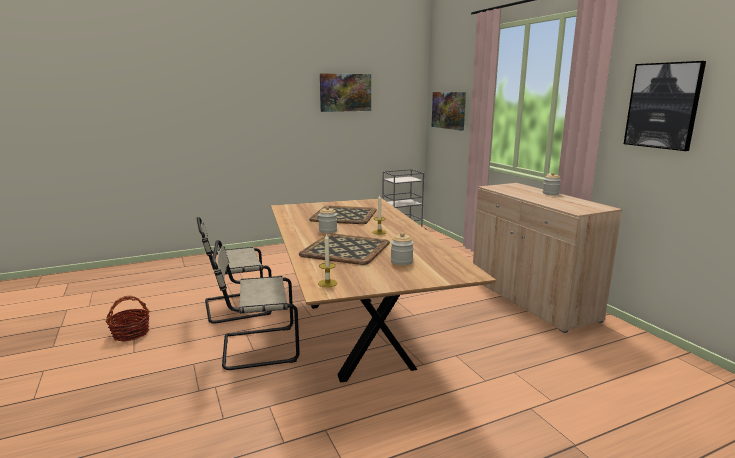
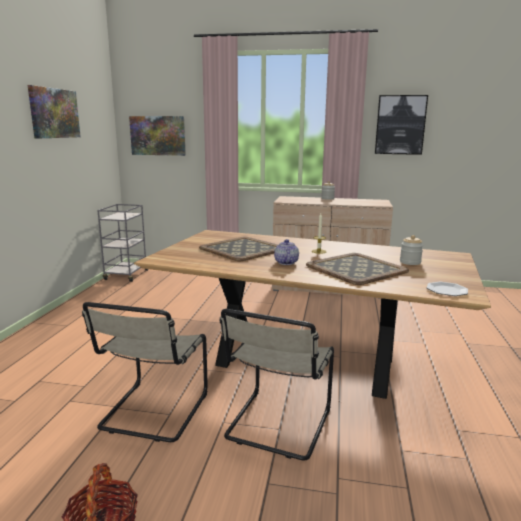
camera: 55 degrees left, 0 degrees up
jar [318,206,337,233] -> teapot [274,239,299,265]
candle [318,233,338,287] -> plate [427,282,468,296]

